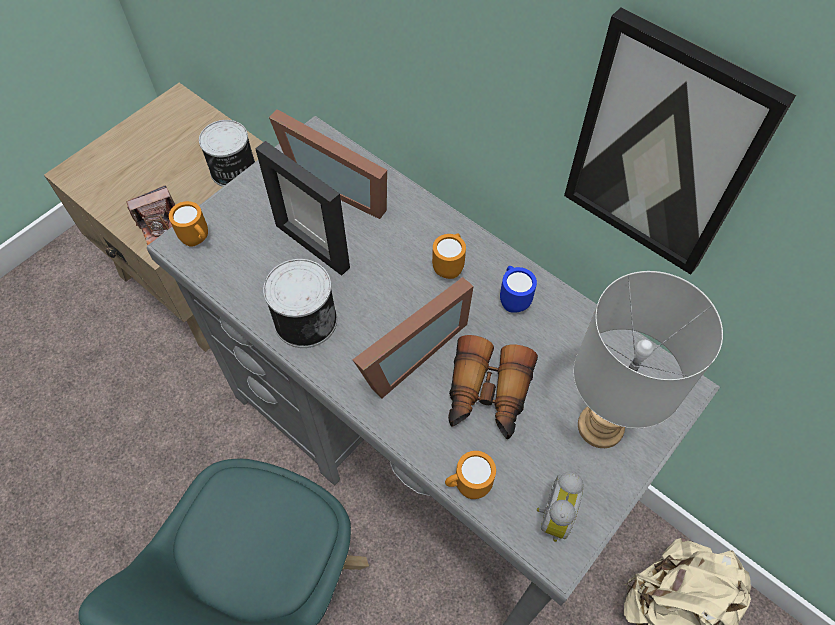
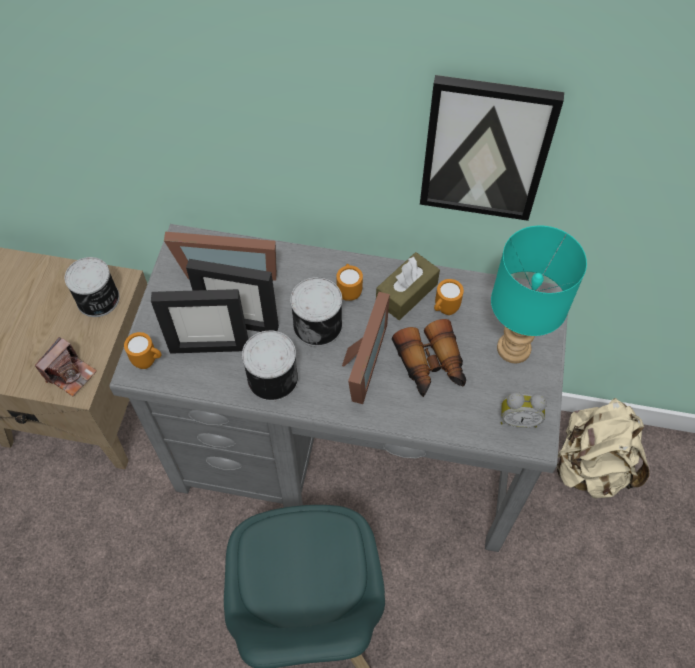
camera: 30 degrees left, 0 degrees up
orange mug [445,451,496,499] -> orange mug moved to [434,279,464,315]
blue mug [500,266,537,313] -> brown tissue box [376,252,440,320]
alarm clock [537,472,584,542] -> alarm clock turned 105 degrees clockwise [501,392,547,428]
grey table lamp [573,271,723,448] -> turquoise table lamp [491,225,587,363]
none -> picture frame [151,289,248,354]
none -> can [290,277,343,347]

